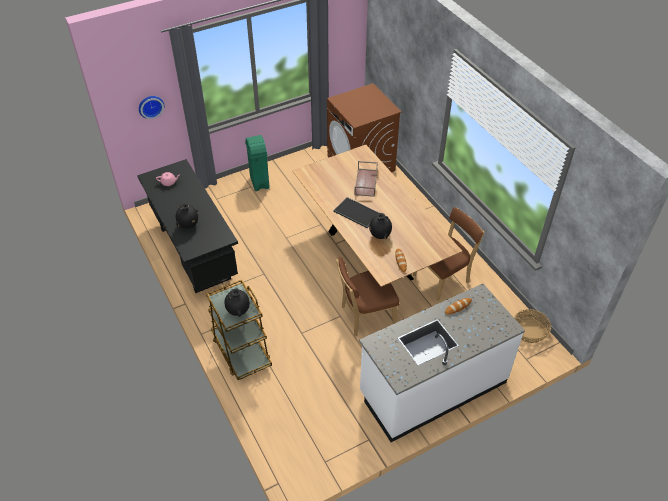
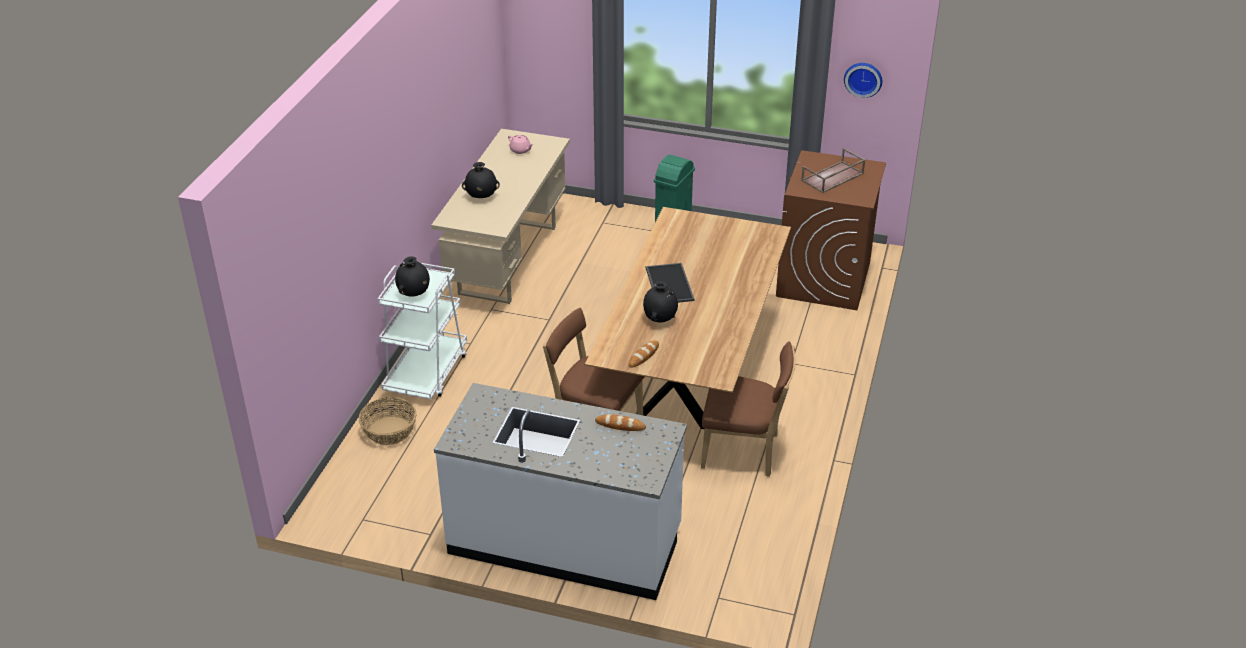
camera: 45 degrees right, 10 degrees down
black desk [137,159,238,293] -> beige desk [431,129,570,304]
wall clock [139,96,164,119] -> wall clock moved to [844,63,882,98]
brown cart [206,280,272,380] -> white cart [377,263,467,399]
brown tray [354,161,378,197] -> brown tray moved to [801,148,865,193]
basket [514,309,551,343] -> basket moved to [359,397,417,445]

